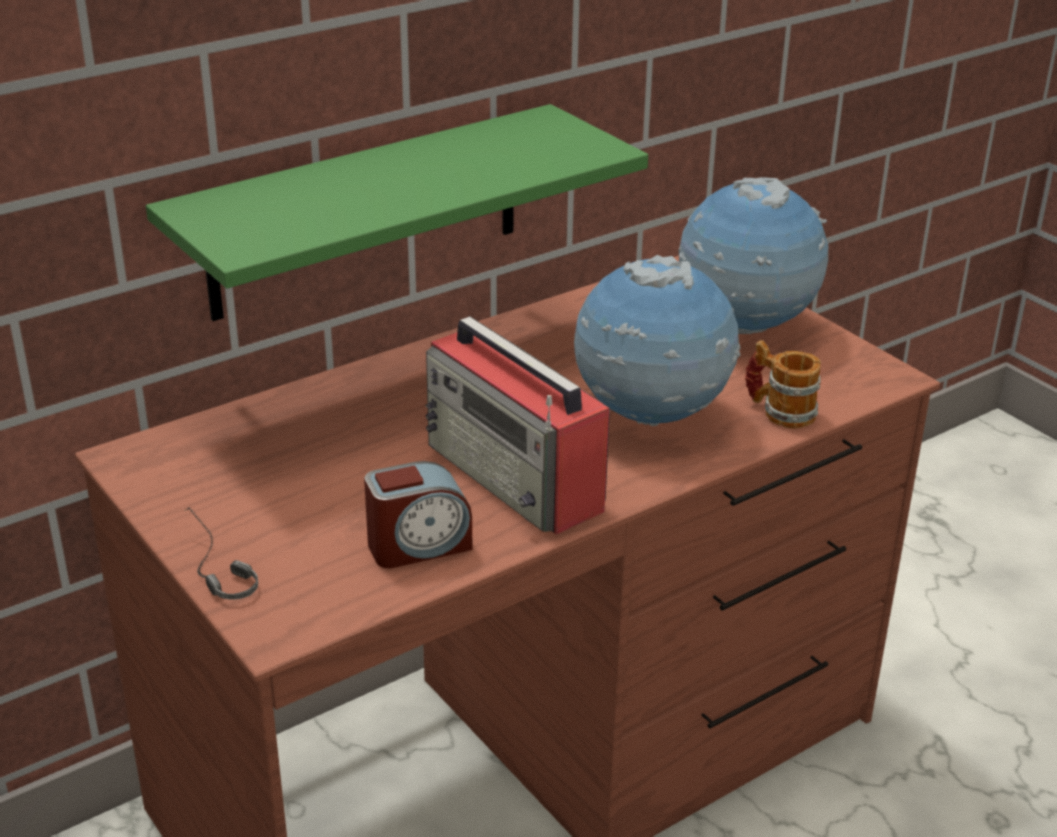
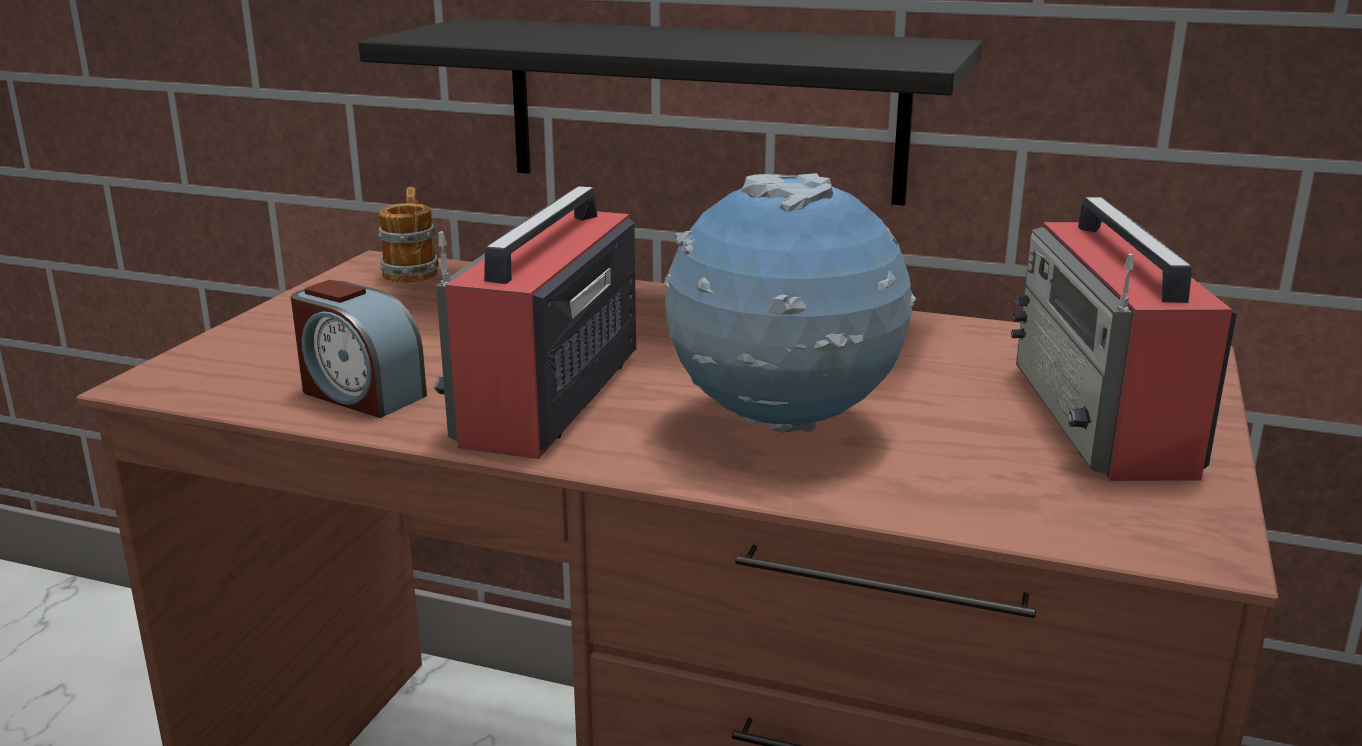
camera: 55 degrees right, 10 degrees down
green shelf [146,104,648,321] -> black shelf [359,18,982,206]
headphones [184,507,258,600] -> none
globe [678,177,828,334] -> radio [1011,197,1237,481]
mug [745,340,821,429] -> mug moved to [378,187,439,283]

